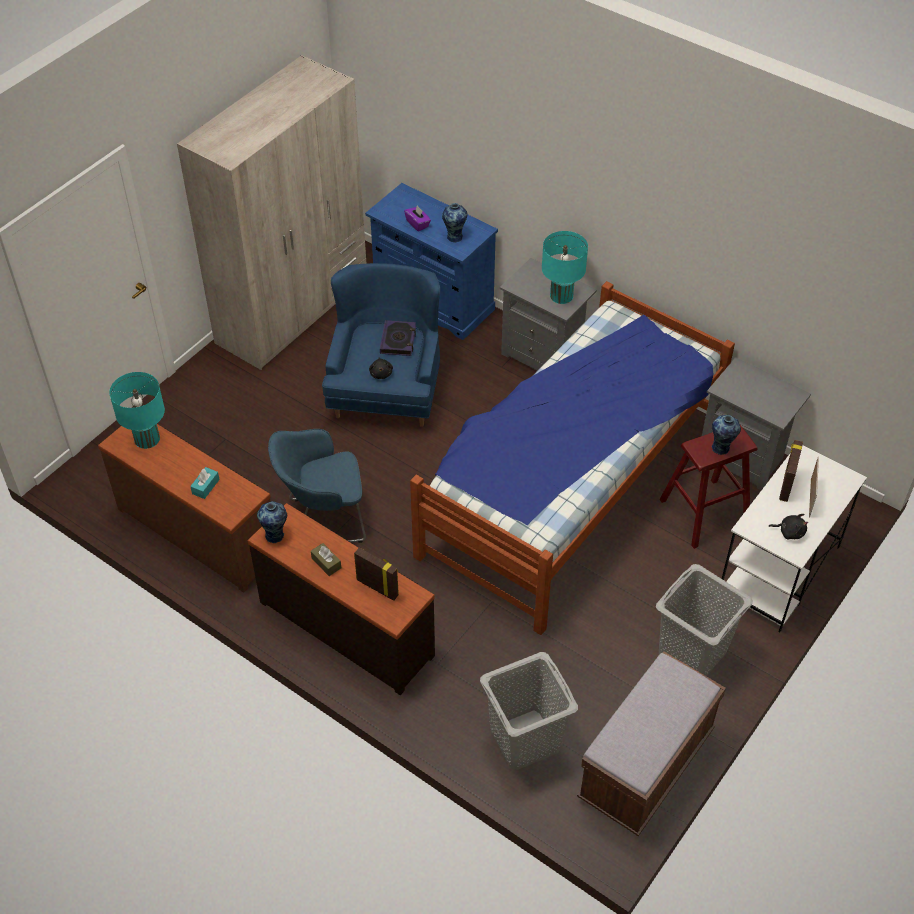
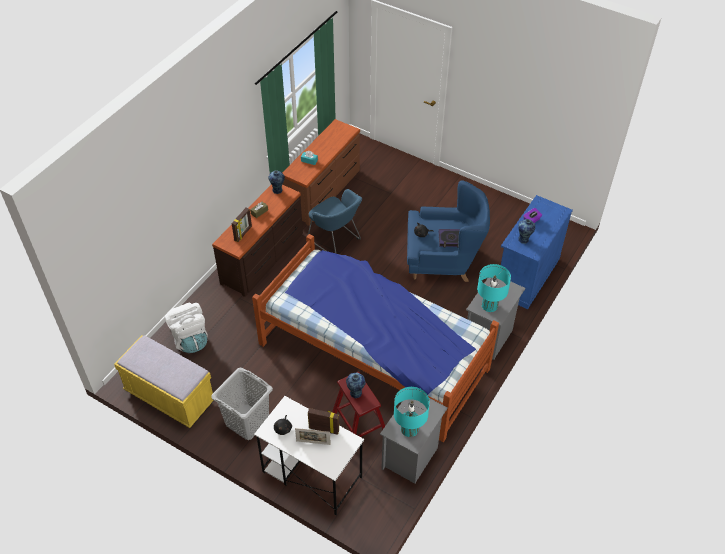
camera: 85 degrees right, 0 degrees up
turquoise table lamp [109,372,165,449] -> turquoise table lamp moved to [394,387,430,437]
beige wardrobe [177,55,366,370] -> none
blue armchair [268,429,366,543] -> blue armchair turned 150 degrees clockwise [308,189,362,254]
grey laundry basket [480,652,578,770] -> white backpack [165,303,208,353]
brown bench [577,652,726,836] -> yellow bench [114,335,214,428]

